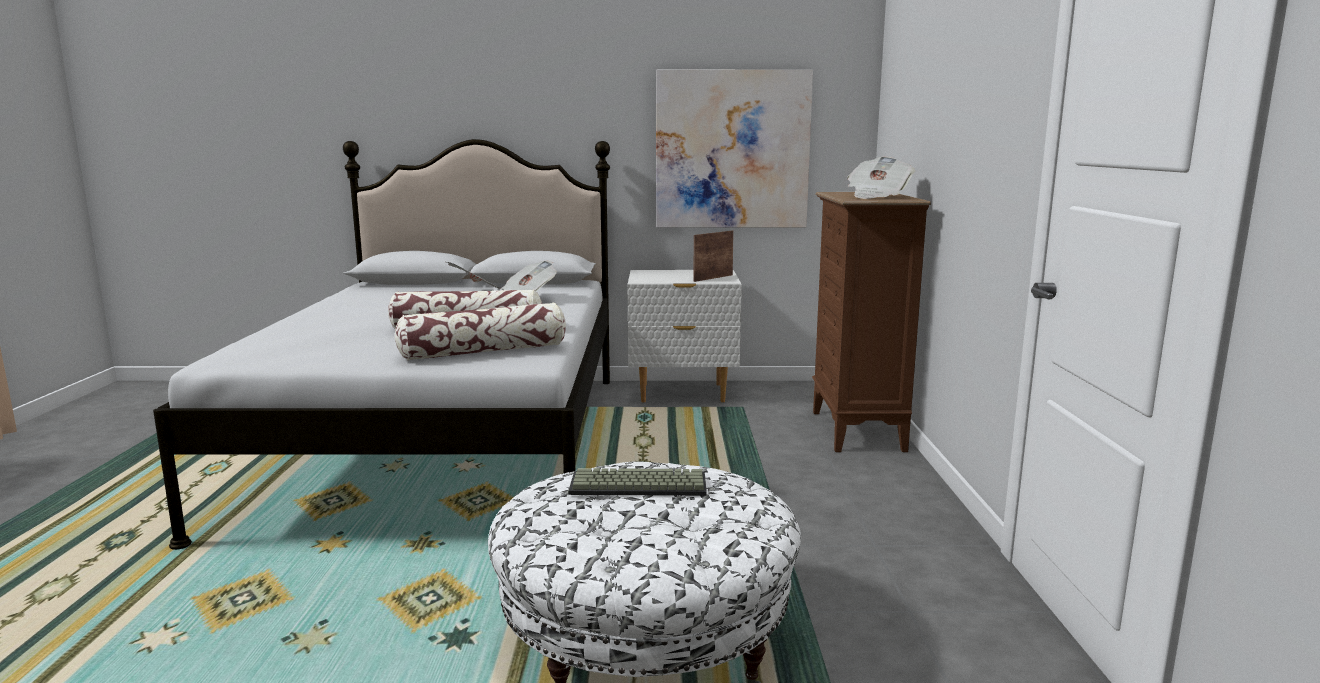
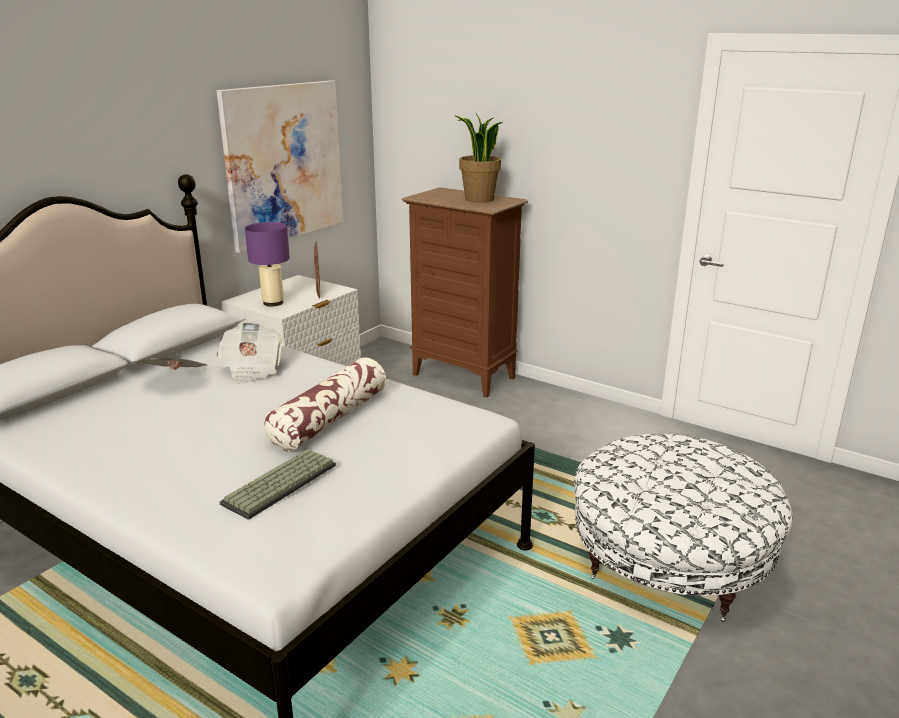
camera: 55 degrees left, 10 degrees up
pillow [395,302,566,361] -> none
keyboard [568,468,707,496] -> keyboard moved to [220,449,336,520]
newspaper [847,156,915,199] -> potted plant [454,114,503,202]
none -> purple table lamp [245,222,290,306]

